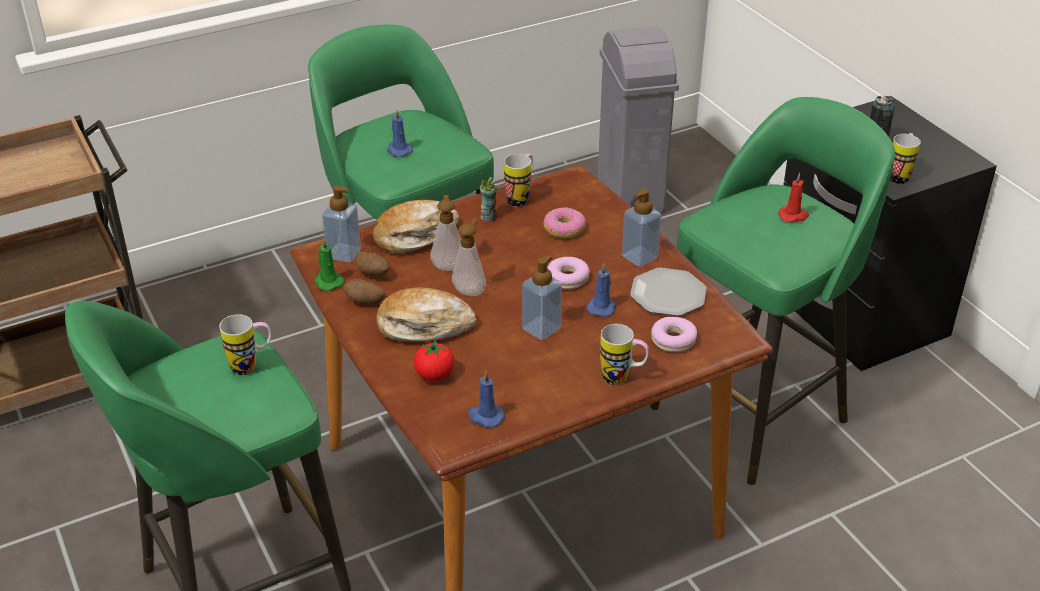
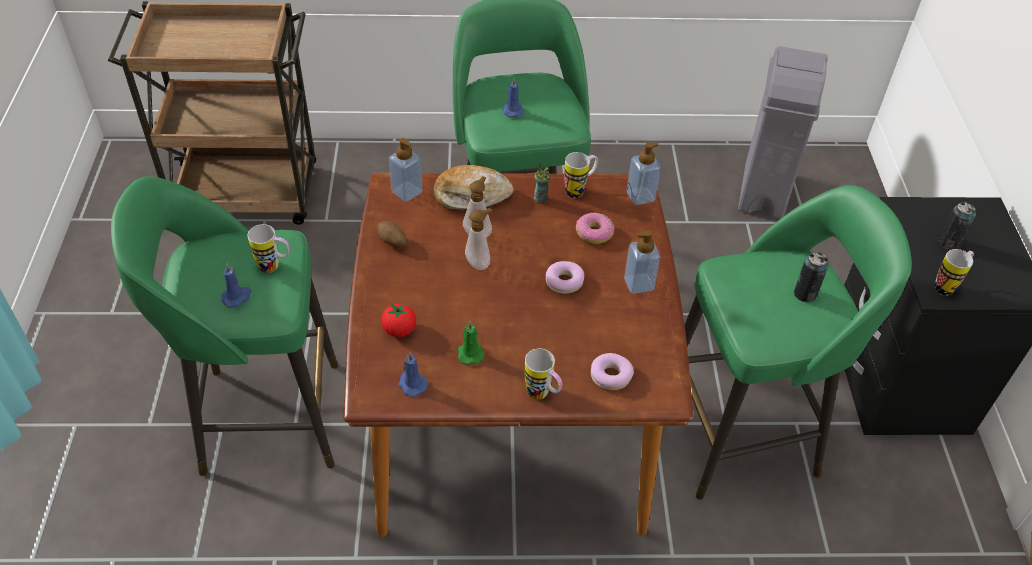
camera: 25 degrees right, 10 degrees up
green candle [314,238,344,291] -> green candle moved to [458,321,485,365]
potato [356,251,390,276] -> none
bread [376,288,477,341] -> none
soap dispenser [522,255,562,340] -> soap dispenser moved to [626,142,661,205]
blue candle [586,264,616,317] -> blue candle moved to [221,264,251,308]
plate [630,268,707,316] -> none
red candle [778,173,809,222] -> can [794,252,829,302]

